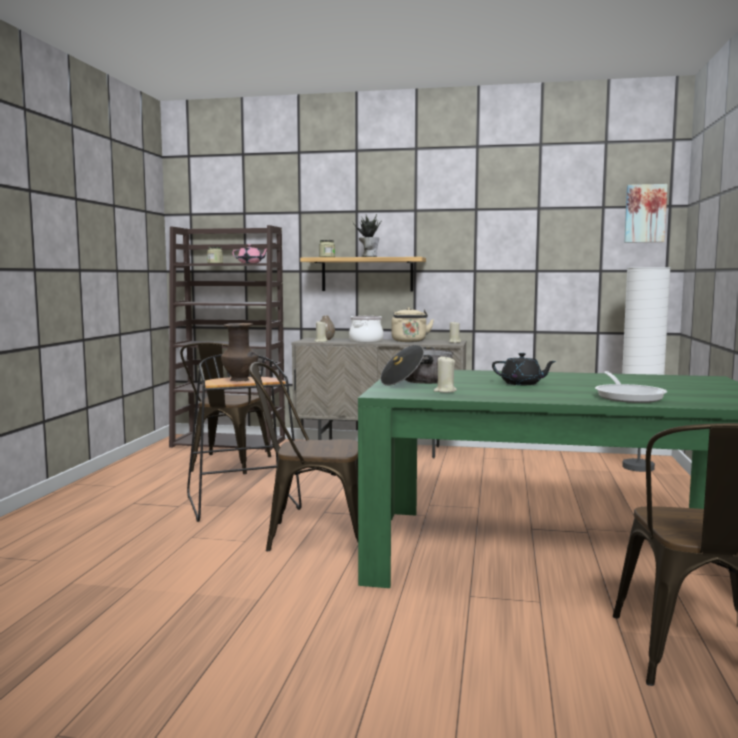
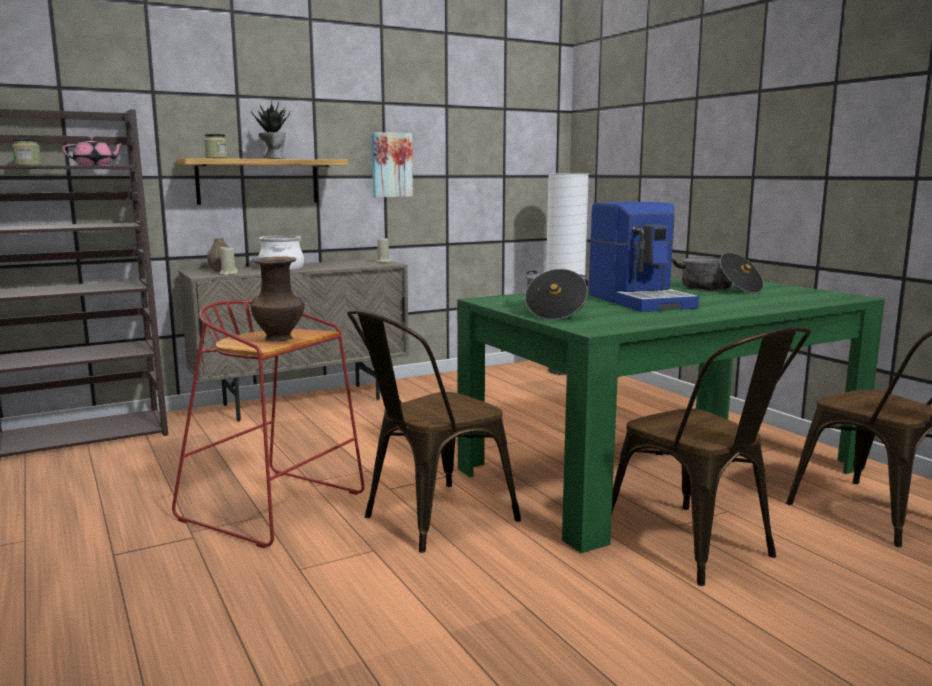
camera: 40 degrees left, 5 degrees up
brown chair [180,342,271,474] -> brown chair moved to [612,327,811,586]
black stool [187,354,302,522] -> red stool [172,300,365,548]
beige kettle [391,307,434,342] -> none
beige candle [434,355,457,393] -> none
black teapot [492,353,556,385] -> coffee machine [589,202,699,312]
frying pan [595,371,667,403] -> none
picture [624,184,668,242] -> picture moved to [371,132,413,197]
none -> cooking pot [672,252,764,293]

